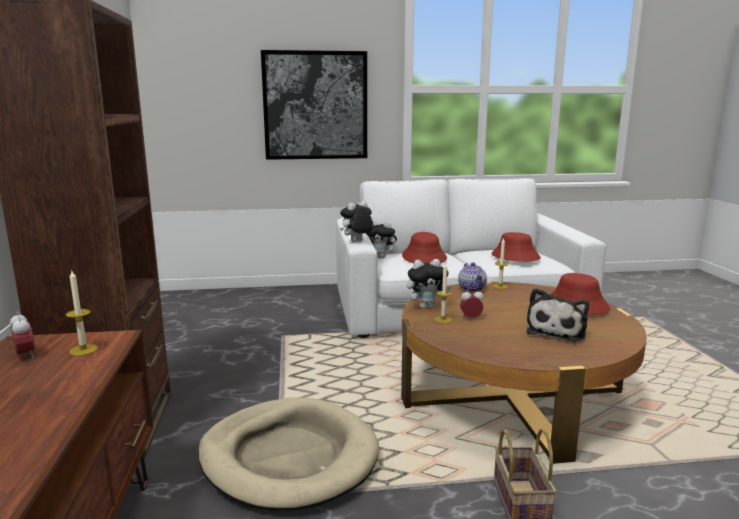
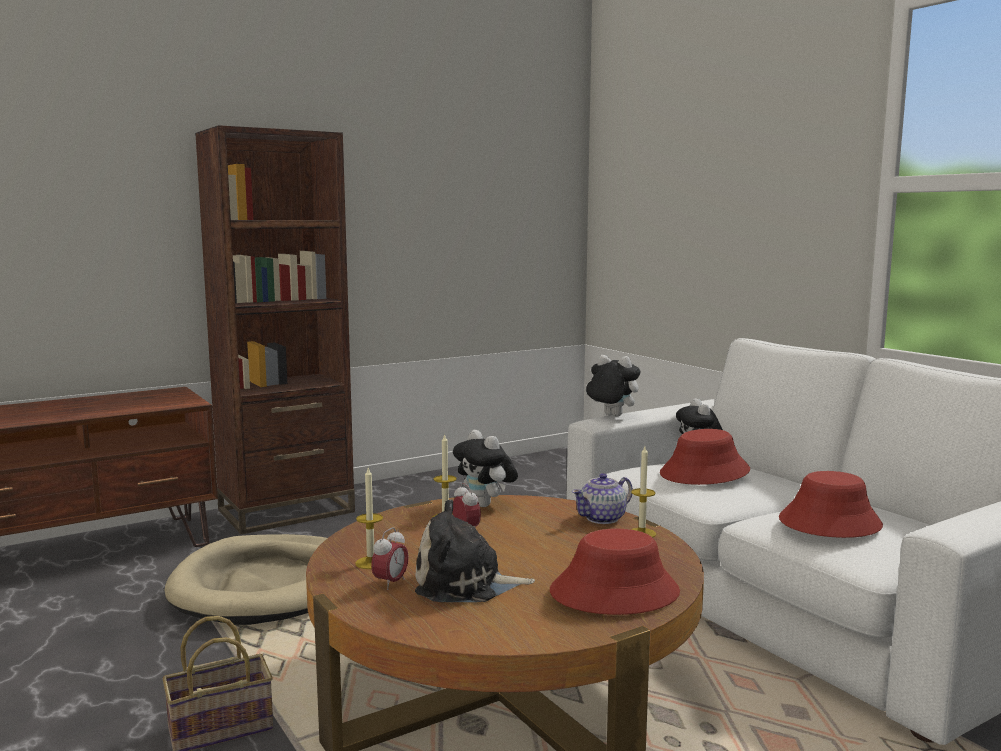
camera: 65 degrees right, 5 degrees down
alarm clock [10,311,35,358] -> alarm clock moved to [371,527,409,590]
candle [66,271,98,356] -> candle moved to [355,468,383,569]
picture [261,50,367,160] -> none

